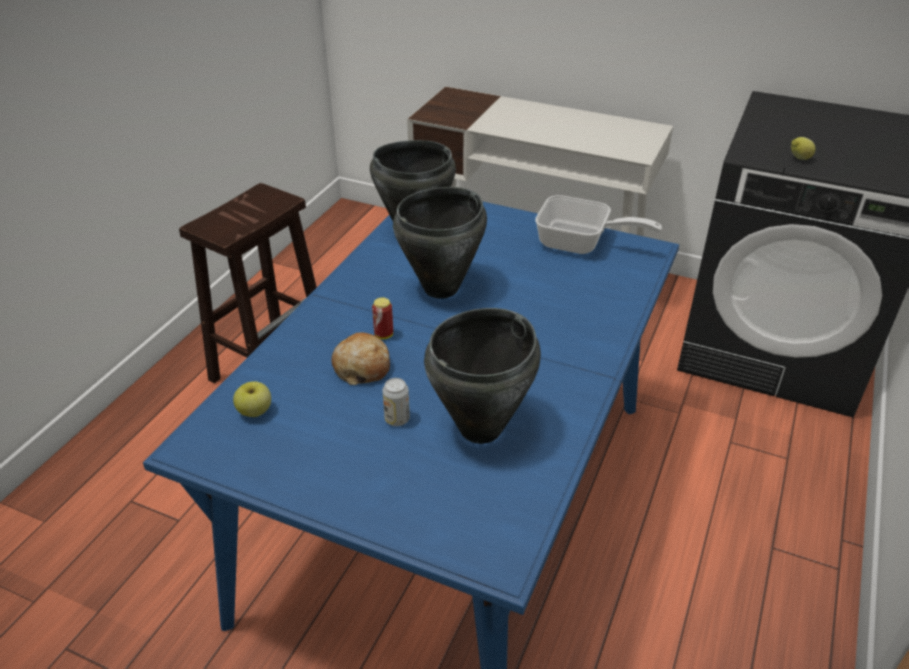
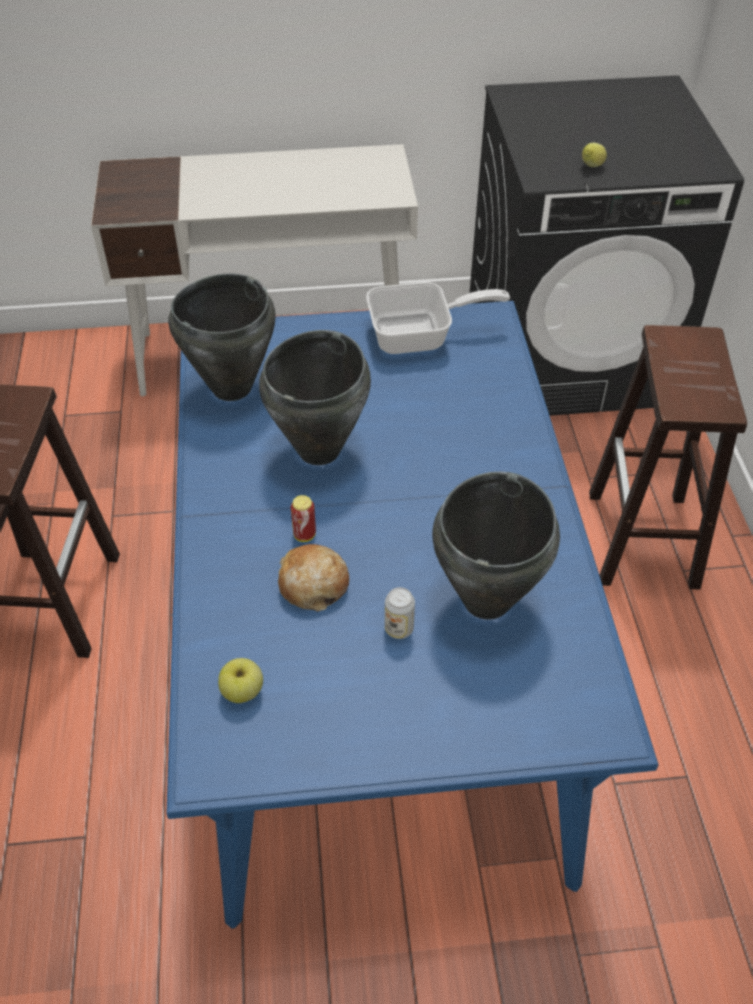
camera: 30 degrees left, 10 degrees up
none -> brown stool [589,325,747,590]

